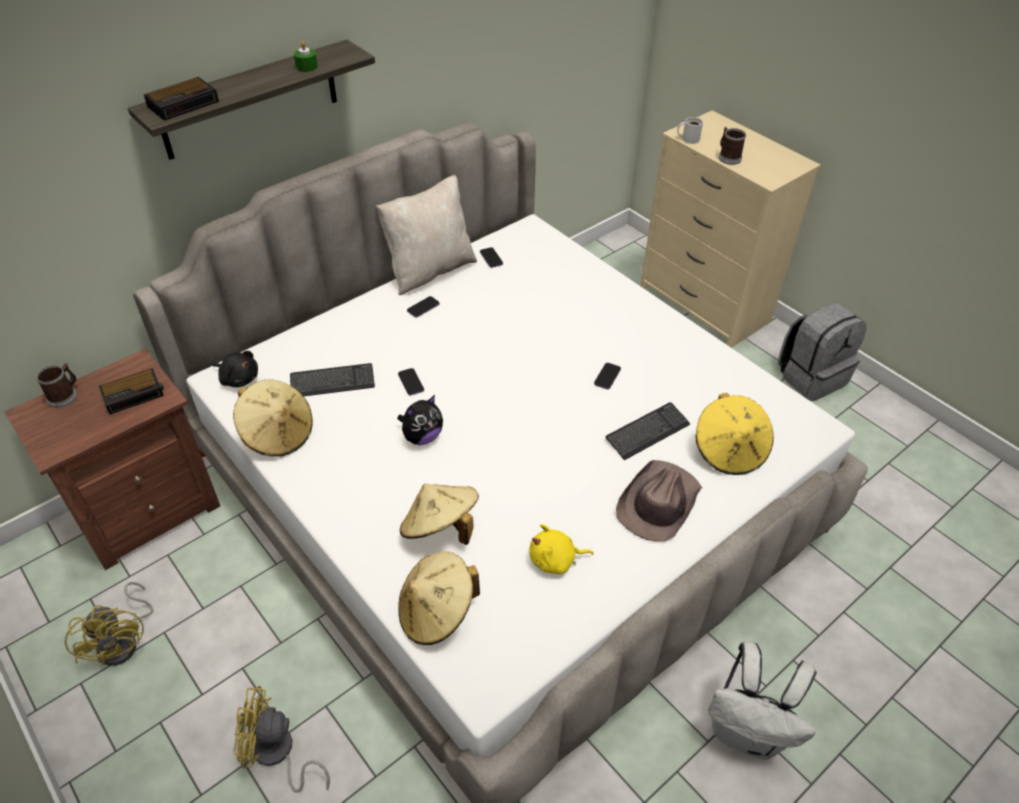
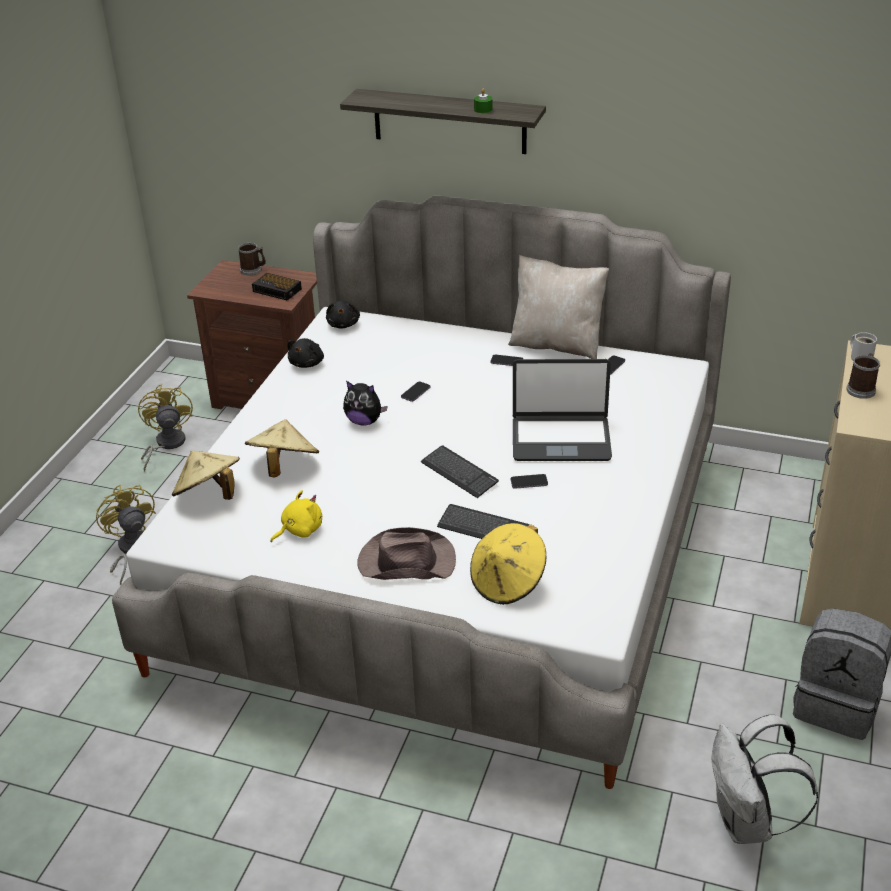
camera: 60 degrees right, 10 degrees down
yellow fan [65,582,153,666] -> yellow fan turned 135 degrees clockwise [138,384,193,472]
alarm clock [144,77,219,121] -> none
beige hat [233,380,313,457] -> black plush toy [288,338,324,368]
keyboard [290,363,375,396] -> keyboard moved to [421,445,499,498]
yellow plush toy [529,524,594,574] -> yellow plush toy turned 90 degrees clockwise [270,490,322,542]
white backpack [708,641,817,759] -> white backpack moved to [711,715,818,844]
none -> laptop [513,359,612,461]

